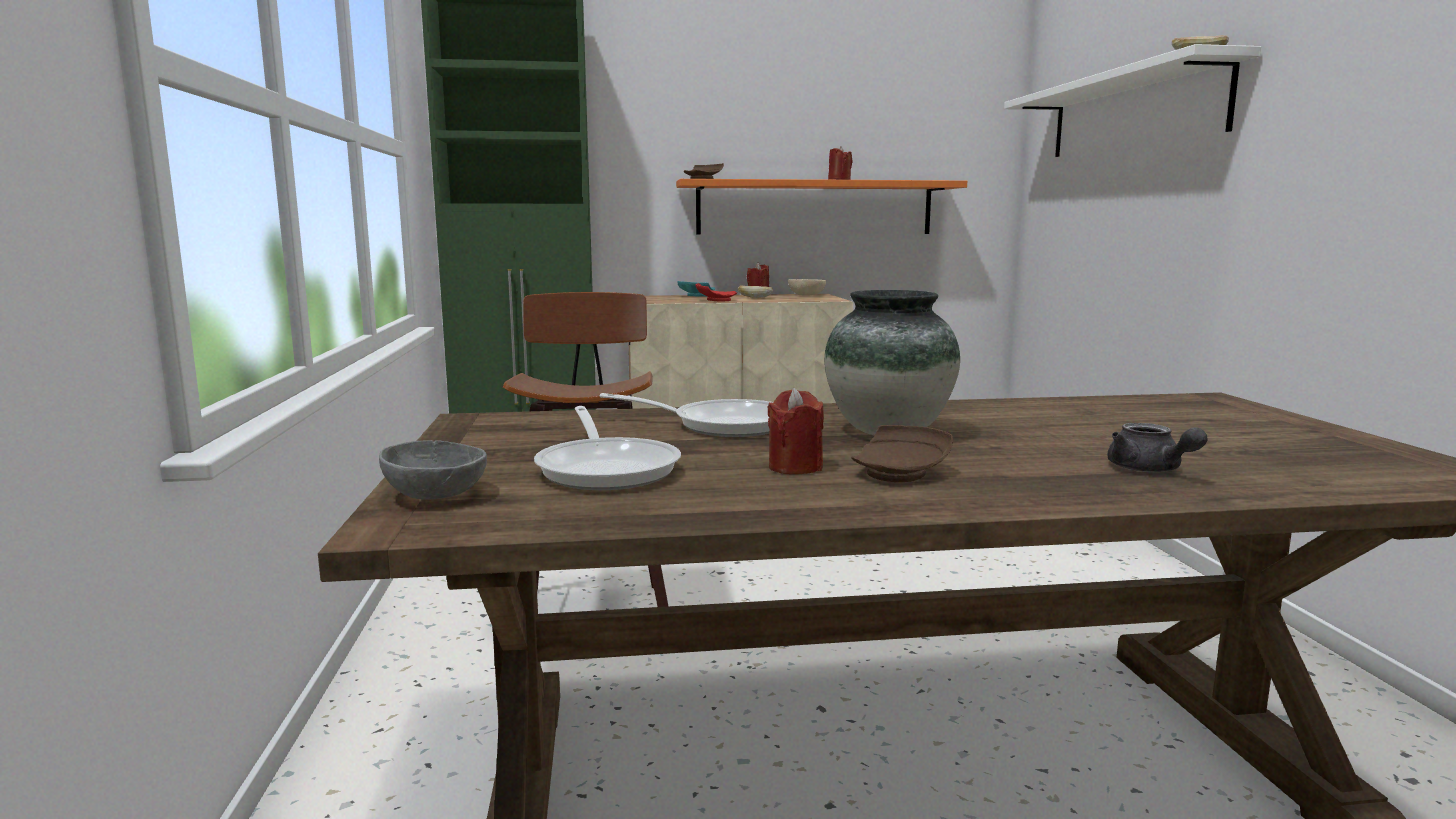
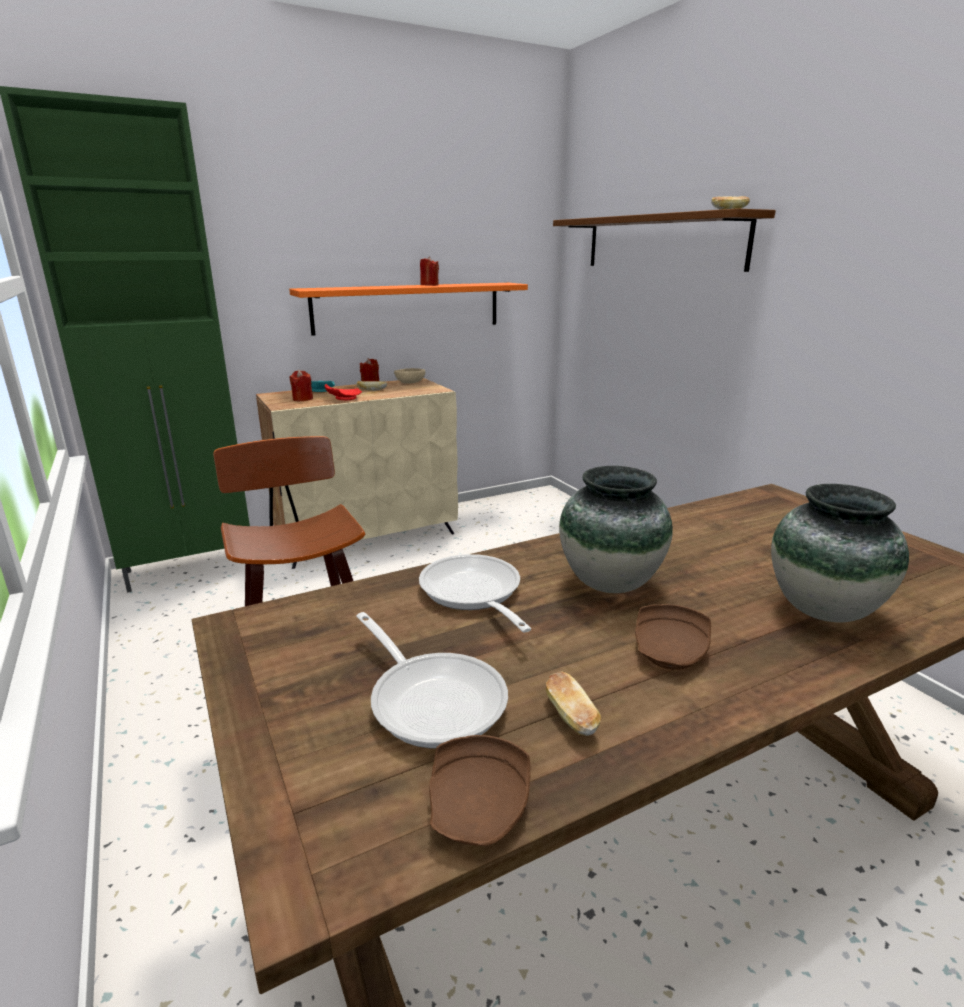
camera: 20 degrees left, 10 degrees up
grey bowl [379,440,487,500] -> none
frying pan [599,393,773,437] -> frying pan turned 105 degrees counterclockwise [419,554,531,632]
brown plate [684,163,724,179] -> brown plate moved to [429,735,531,846]
red candle [767,388,824,474] -> red candle moved to [289,370,313,401]
white shelf [1004,44,1261,157] -> brown shelf [553,208,776,272]
grey teapot [1107,423,1208,472] -> vase [771,484,909,622]
none -> bread [546,672,601,736]

